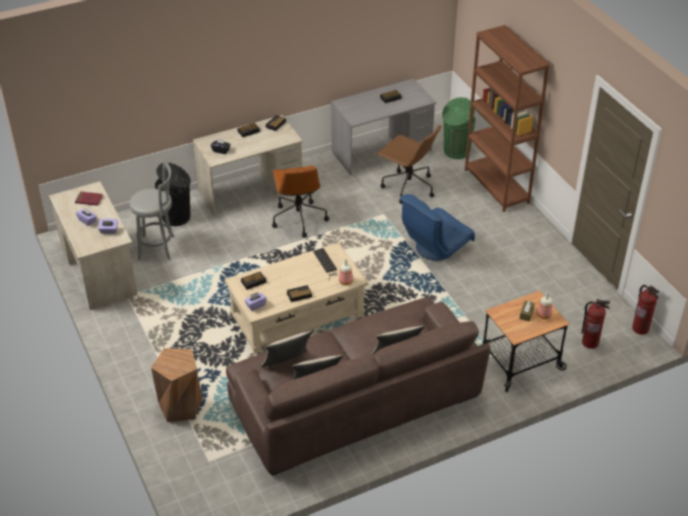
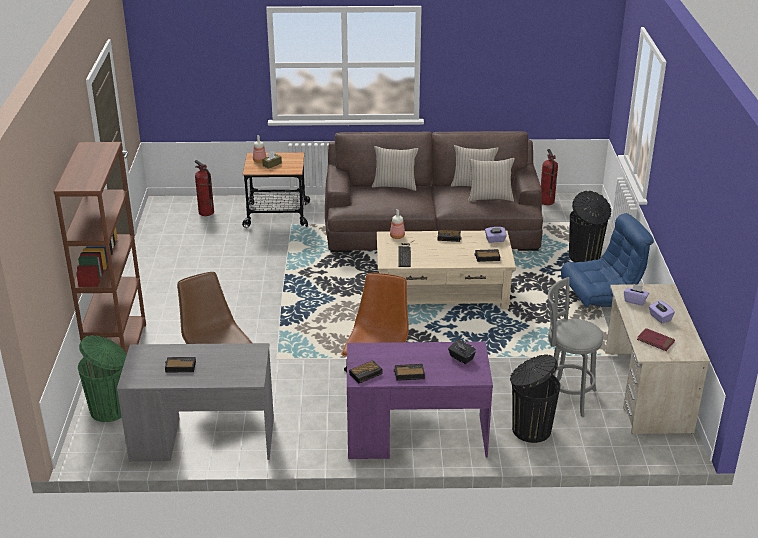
camera: 155 degrees left, 10 degrees down
brown stool [151,348,203,422] -> black trash can [569,191,611,262]
beige desk [193,115,303,216] -> purple desk [347,342,493,459]
blue armchair [400,194,475,260] -> blue armchair moved to [561,213,654,307]
fire extinguisher [632,285,660,335] -> fire extinguisher moved to [541,149,558,205]

